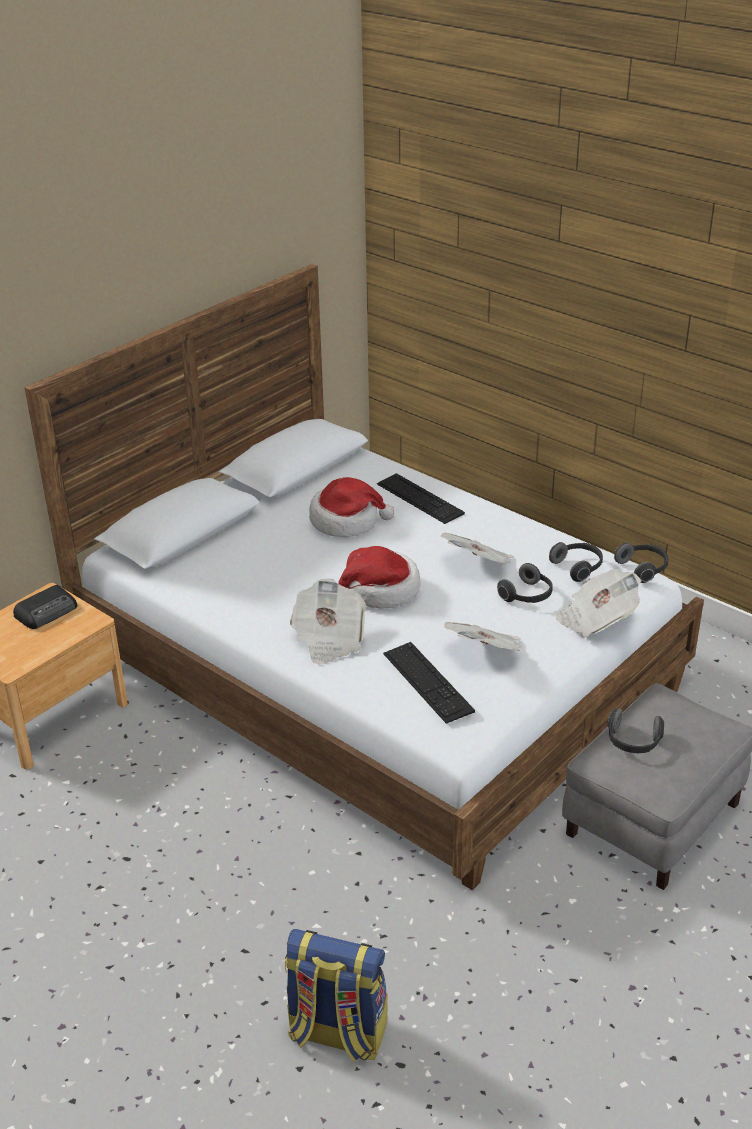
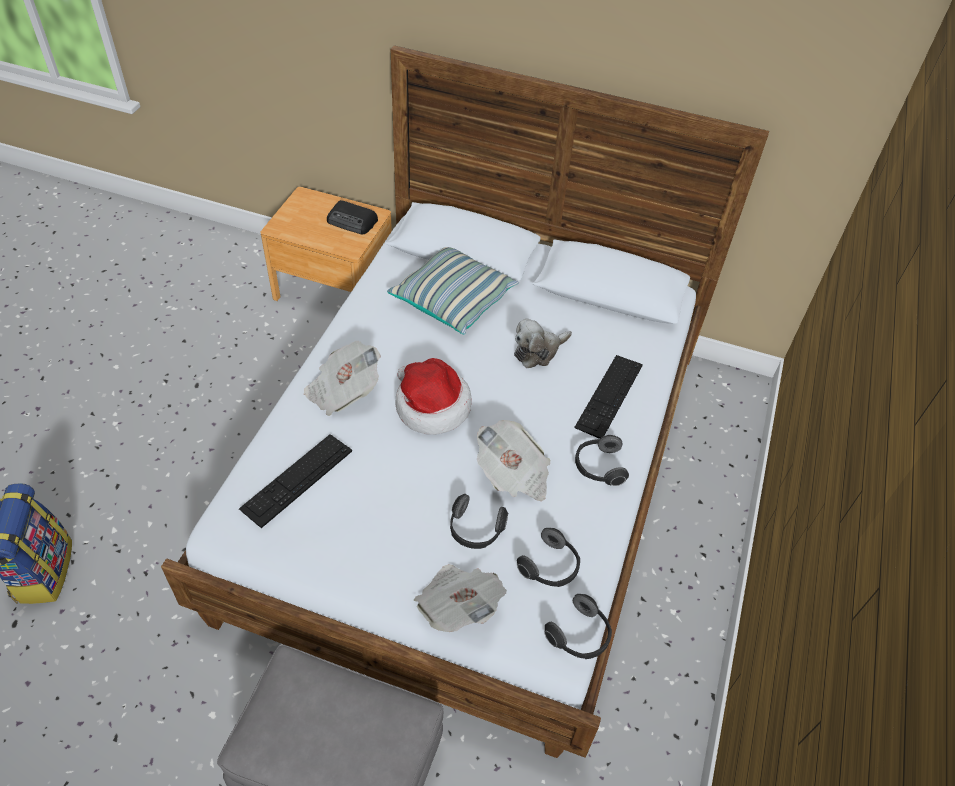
camera: 65 degrees right, 15 degrees up
hat [309,477,394,537] -> plush toy [514,318,572,368]
newspaper [444,622,521,651] -> none
headphones [607,708,664,753] -> headphones moved to [575,435,629,486]
none -> pillow [387,247,519,334]

